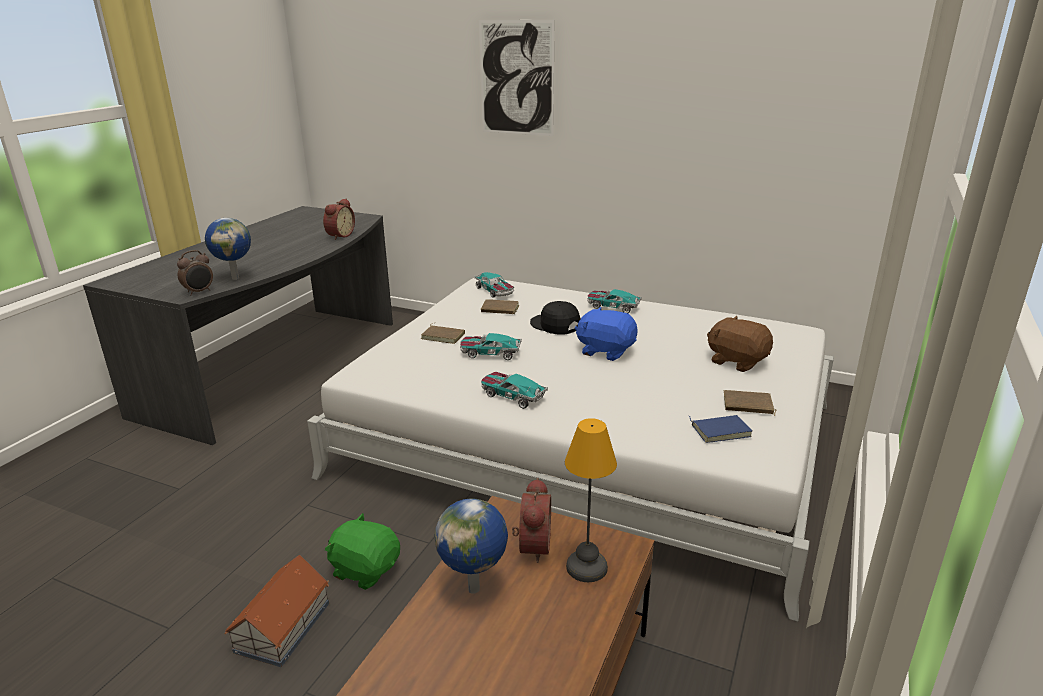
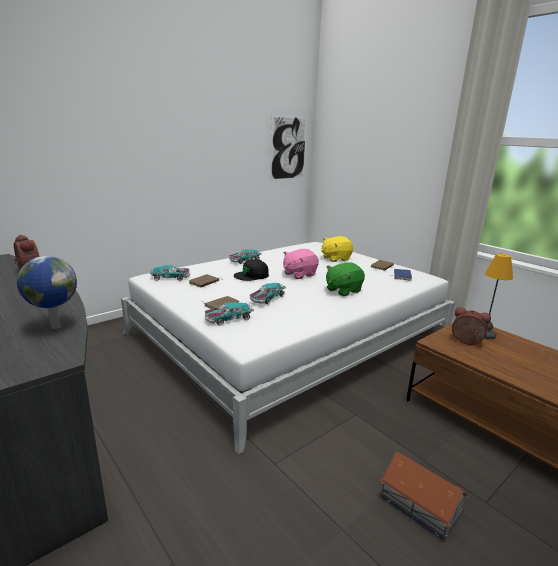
camera: 65 degrees left, 5 degrees down
alarm clock [177,250,213,295] -> none
green plush toy [325,513,400,590] -> green plush toy moved to [326,262,365,296]
globe [435,498,508,594] -> none
picture [479,20,554,136] -> picture moved to [270,114,307,181]
toy car [481,372,548,409] -> toy car moved to [205,303,254,326]
blue plush toy [575,307,638,361] -> pink plush toy [283,249,319,279]
brown plush toy [707,316,773,372] -> yellow plush toy [321,236,353,262]

